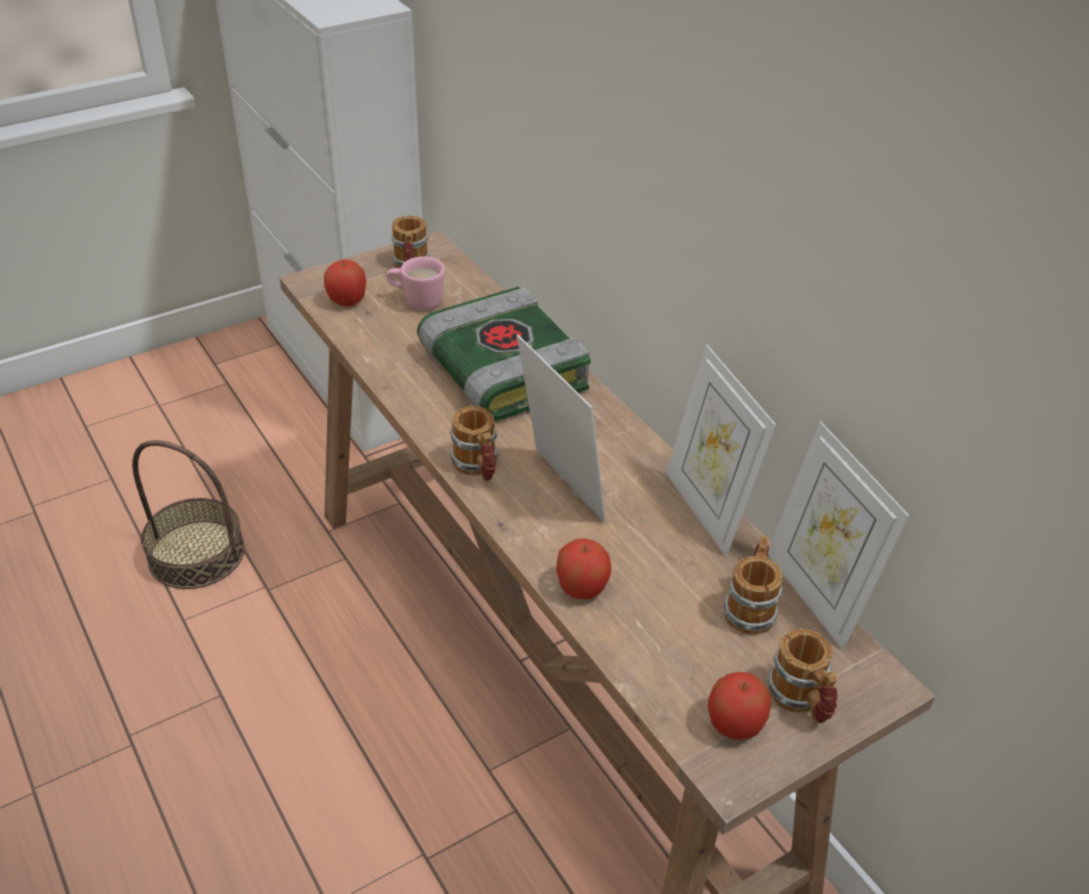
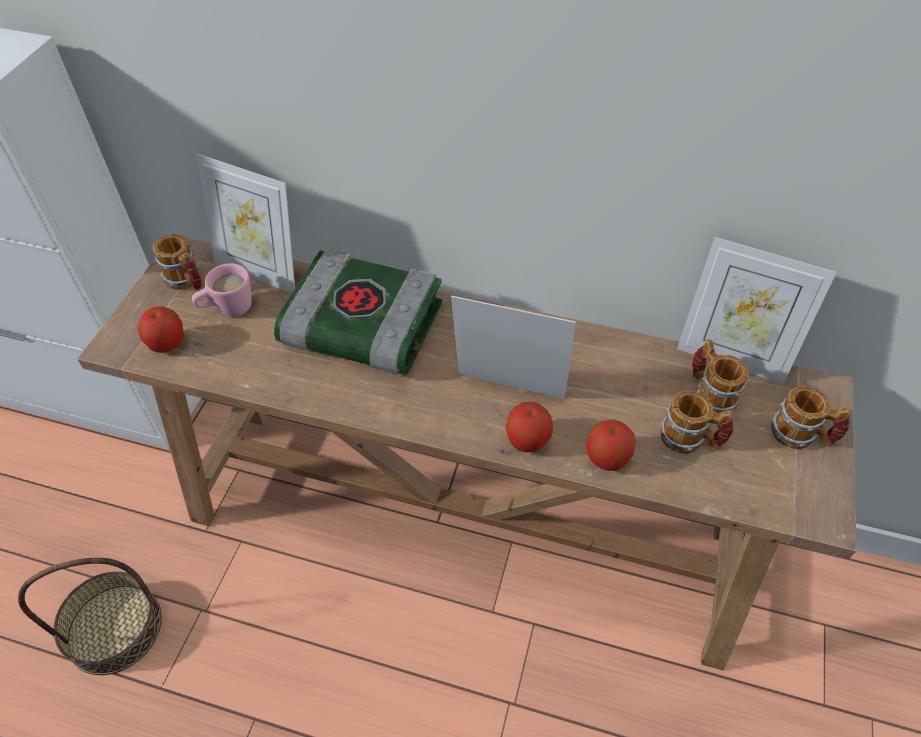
camera: 40 degrees left, 10 degrees up
mug [449,406,499,482] -> mug moved to [660,391,734,454]
picture frame [666,345,776,557] -> picture frame moved to [196,154,295,293]
apple [708,672,771,740] -> apple moved to [506,402,553,452]

